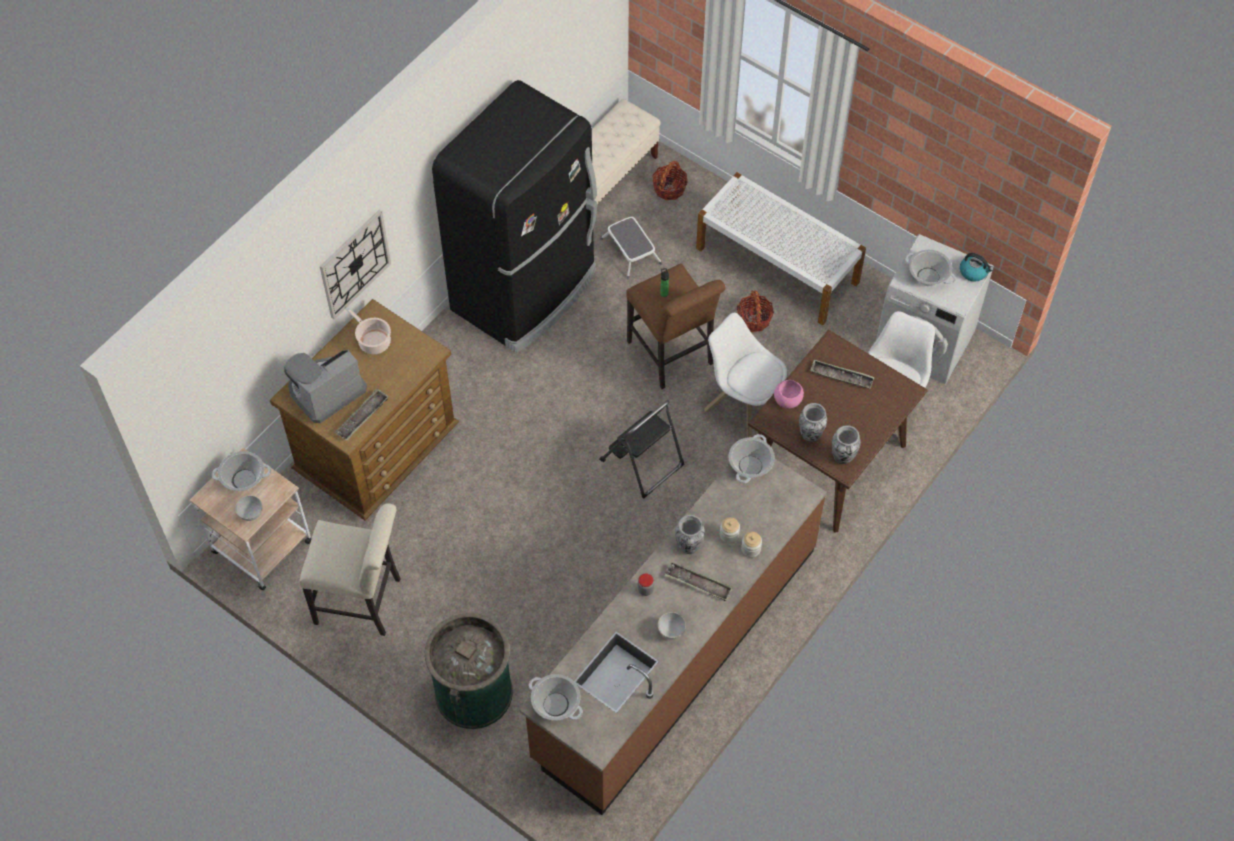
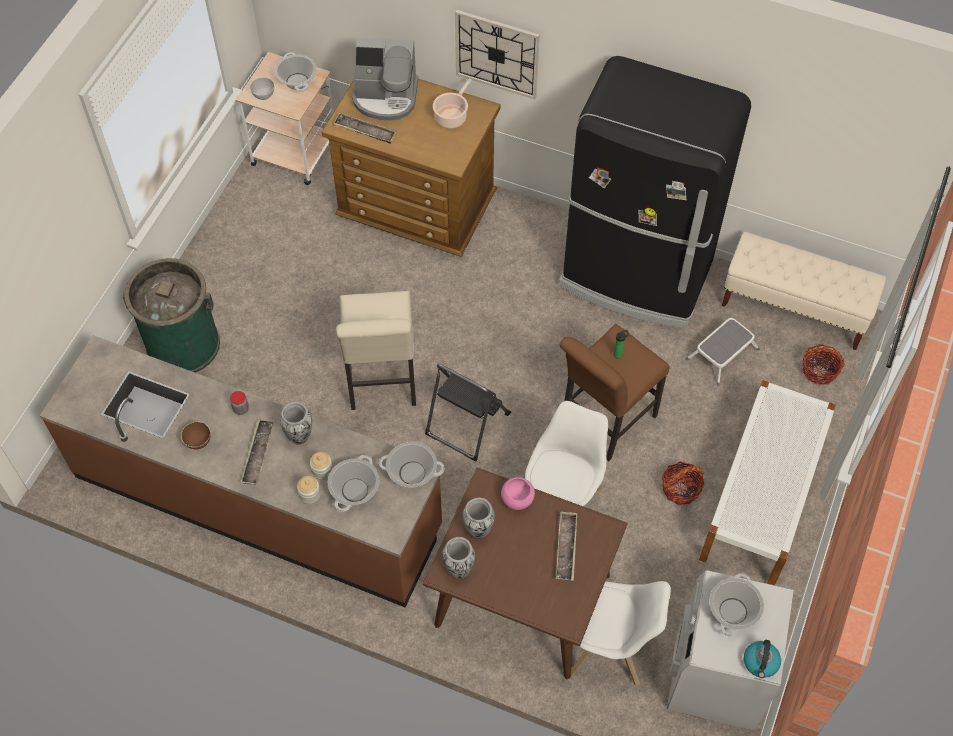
camera: 75 degrees right, 0 degrees up
coffee machine [284,350,367,423] -> coffee machine turned 150 degrees clockwise [352,37,418,121]
beige stool [300,503,401,636] -> beige stool moved to [336,291,416,410]
cooking pot [529,674,583,721] -> cooking pot moved to [328,455,379,512]
grey bowl [658,612,686,639] -> brown bowl [181,422,210,450]

